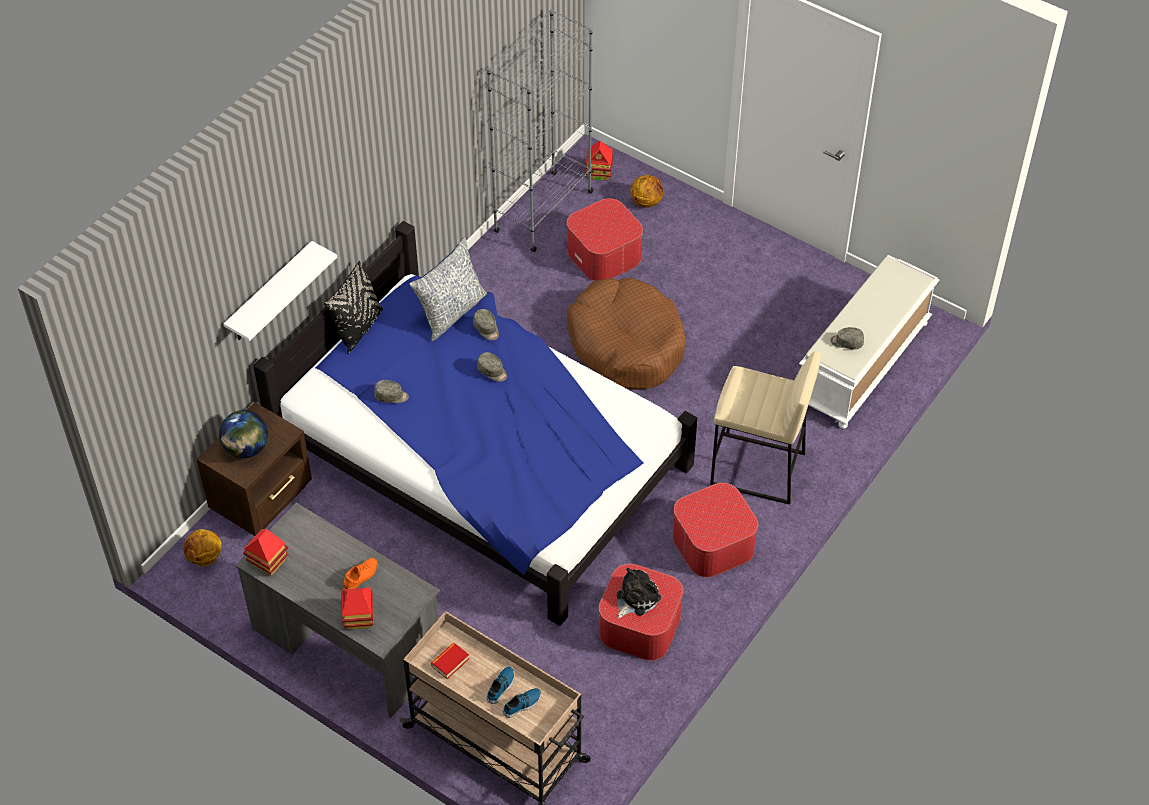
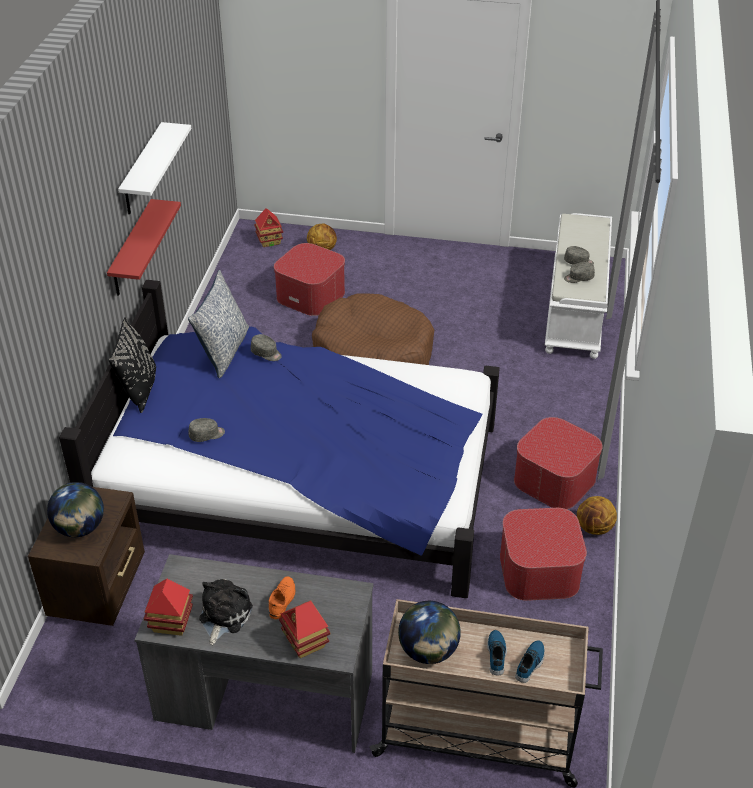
camera: 25 degrees left, 10 degrees down
basketball [183,529,222,567] -> basketball moved to [577,496,617,535]
white shelf [224,241,337,341] -> white shelf moved to [118,122,191,215]
book [431,643,469,679] -> globe [398,601,461,664]
grey cap [477,352,507,382] -> grey cap moved to [564,246,594,265]
grey bookcase [487,9,594,252] -> none
plush toy [616,568,661,619] -> plush toy moved to [199,579,253,645]
beige stool [710,351,821,504] -> none
none -> red shelf [107,199,181,296]

